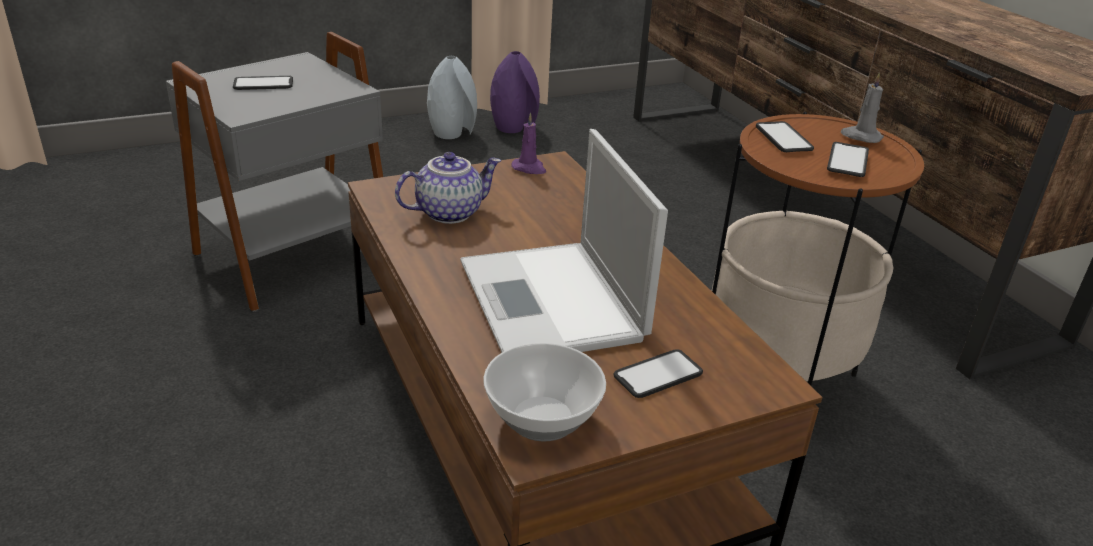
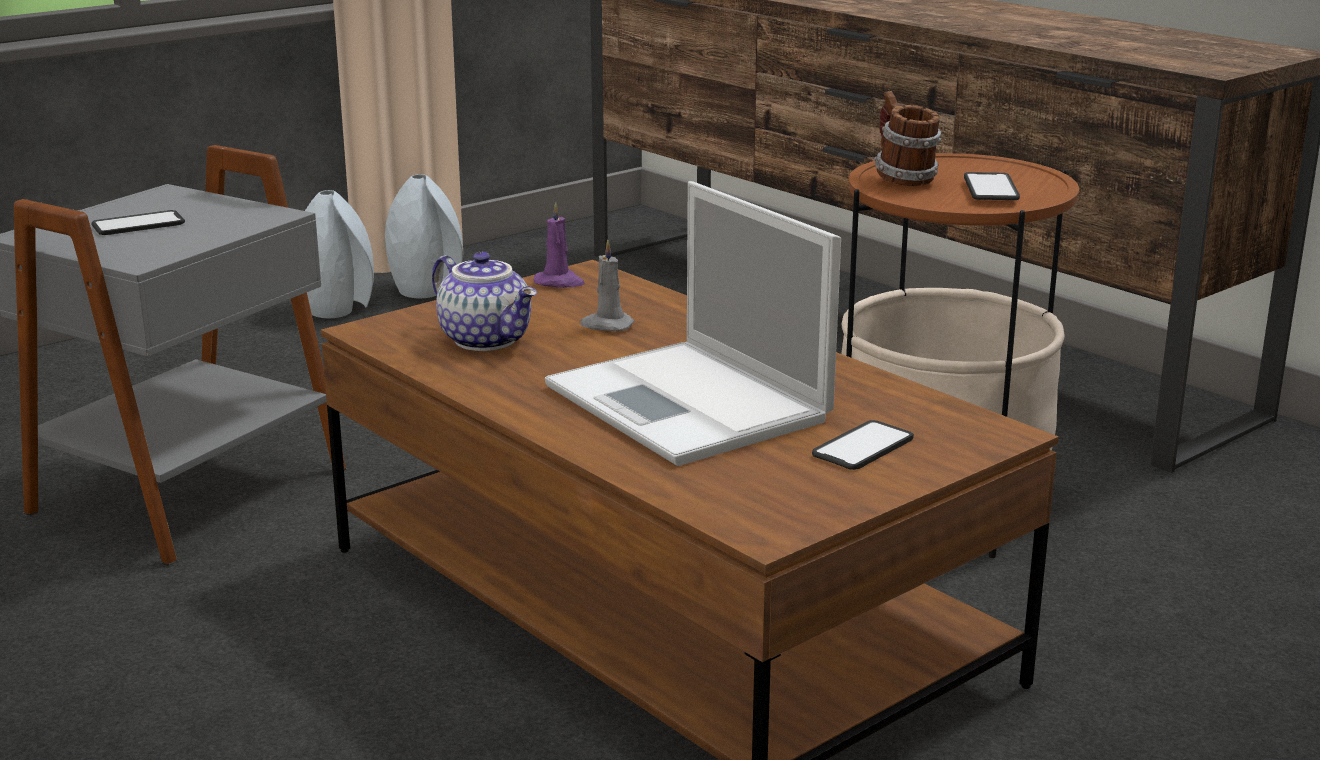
camera: 15 degrees left, 10 degrees down
teapot [395,152,501,224] -> teapot turned 90 degrees clockwise [432,252,537,351]
bowl [483,343,606,441] -> none
purple vase [490,51,540,133] -> grey vase [385,174,463,298]
phone [756,121,814,152] -> mug [874,91,941,186]
grey candle [841,73,884,143] -> grey candle moved to [580,239,635,331]

